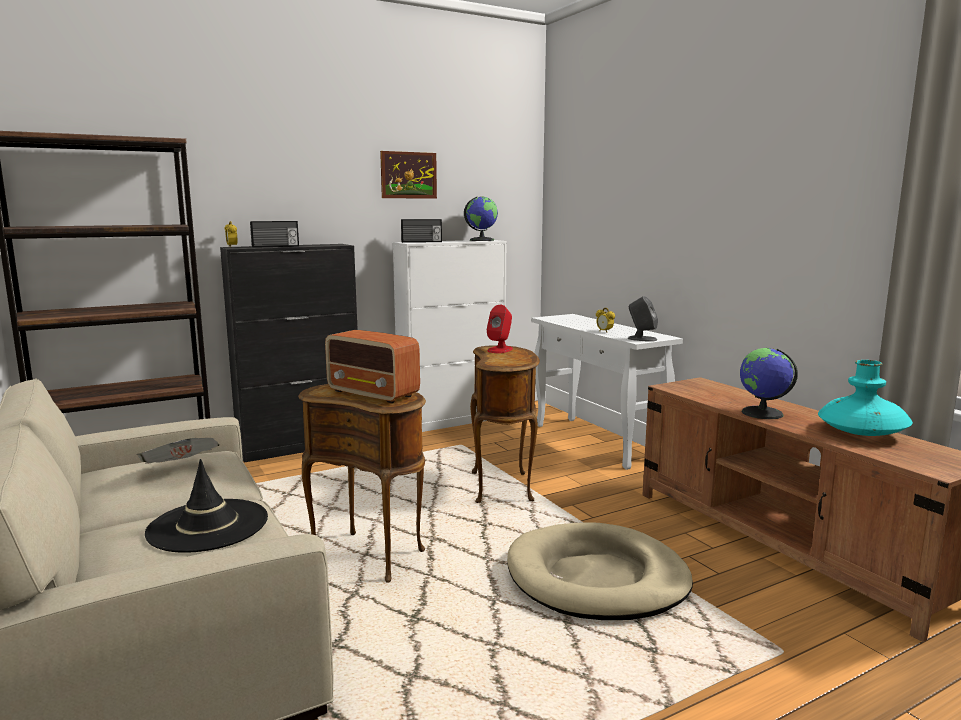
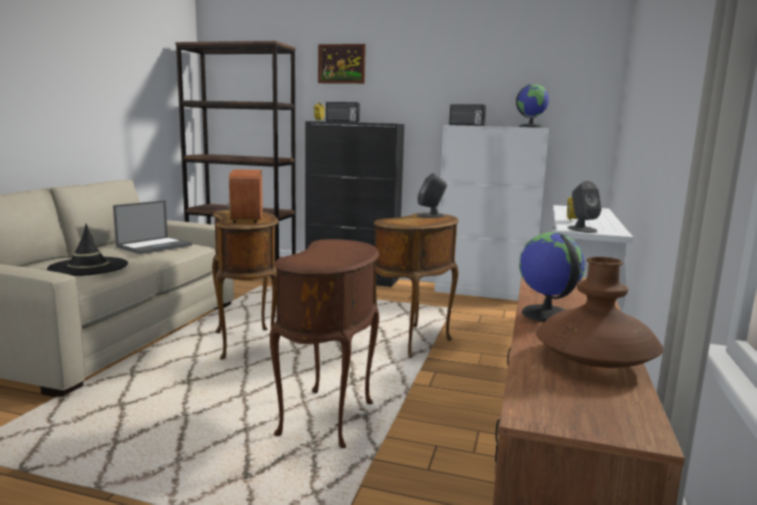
camera: 45 degrees right, 0 degrees up
newspaper [136,438,220,463] -> laptop [113,200,192,254]
picture [380,151,437,198] -> picture moved to [318,44,366,84]
red speaker [487,305,513,353] -> grey speaker [417,173,447,218]
beige dog bed [507,523,693,620] -> brown side table [270,239,379,448]
turquoise vase [818,360,913,436] -> brown vase [536,257,663,368]

